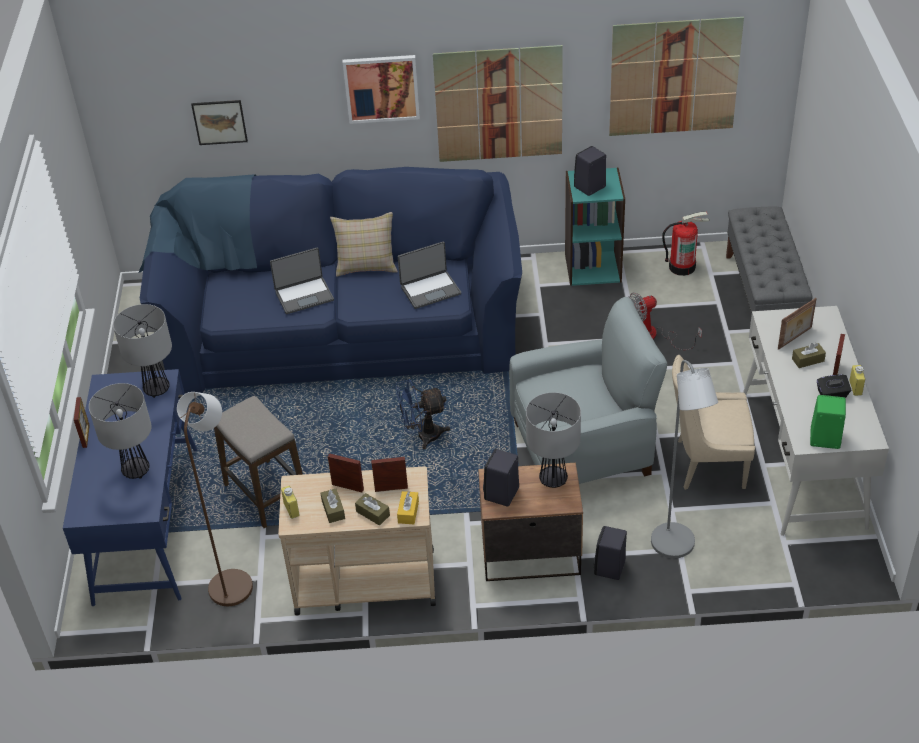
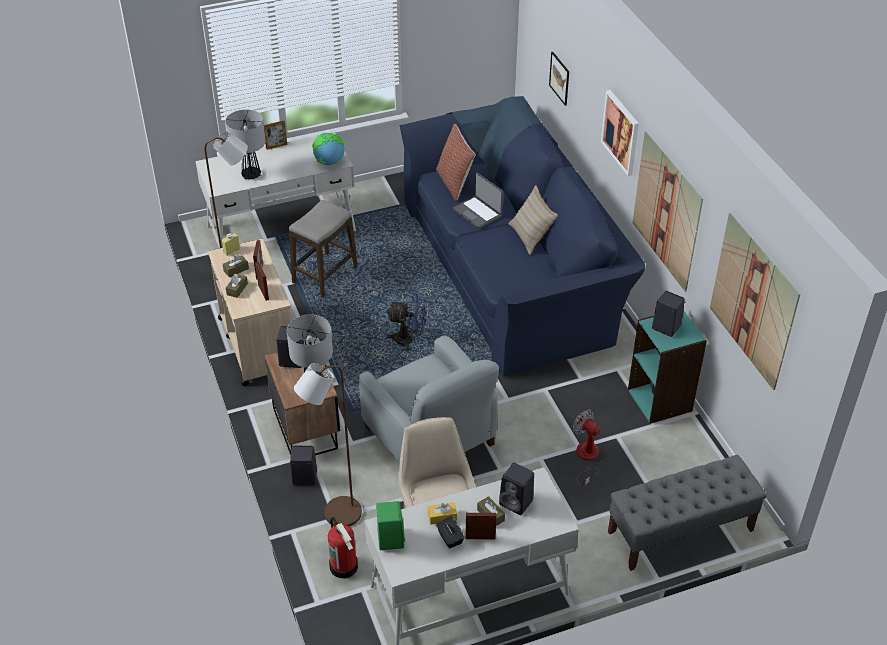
camera: 70 degrees right, 0 degrees up
blue desk [63,369,197,606] -> white desk [195,132,356,248]
table lamp [113,304,172,398] -> globe [312,133,344,165]
blue fan [396,379,450,449] -> blue fan turned 135 degrees clockwise [387,293,428,351]
yellow tissue box [397,491,419,524] -> yellow tissue box moved to [428,502,457,525]
laptop [398,241,461,309] -> none
grey floor lamp [651,360,718,558] -> brown floor lamp [294,363,362,526]
fire extinguisher [662,211,710,276] -> fire extinguisher moved to [328,517,358,578]
picture frame [778,298,817,350] -> black speaker [499,463,534,515]
yellow bottle [849,365,865,396] -> none
none -> pillow [436,124,476,201]

